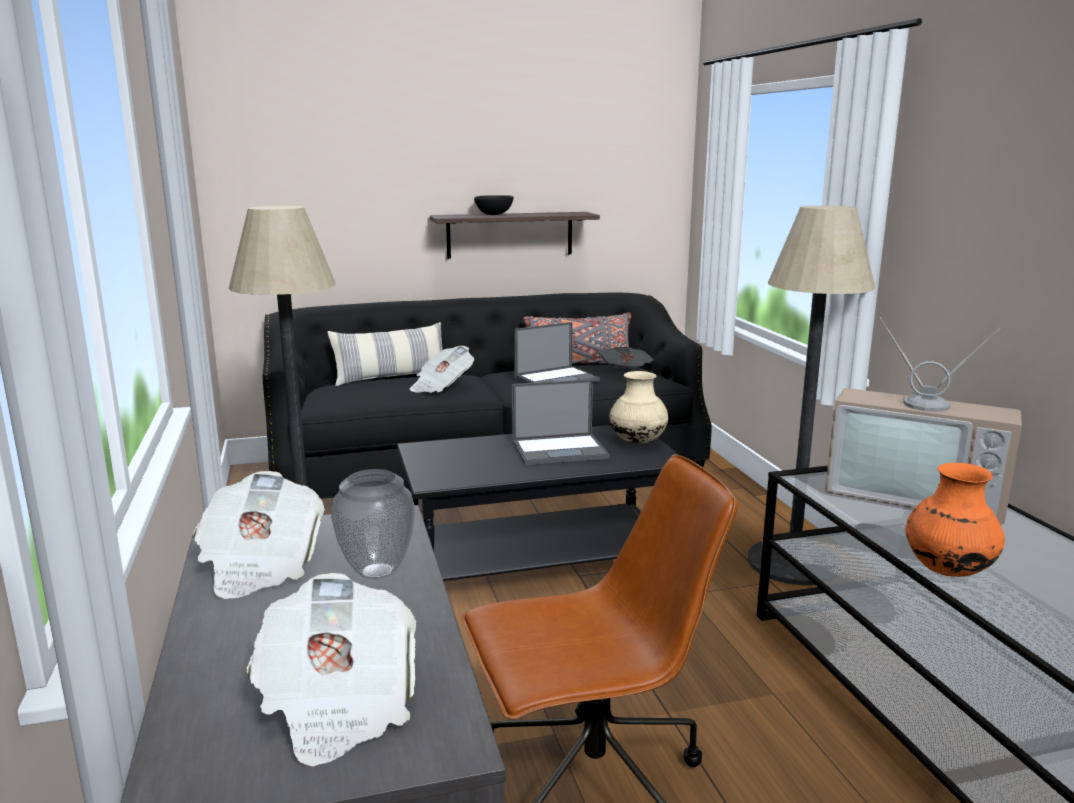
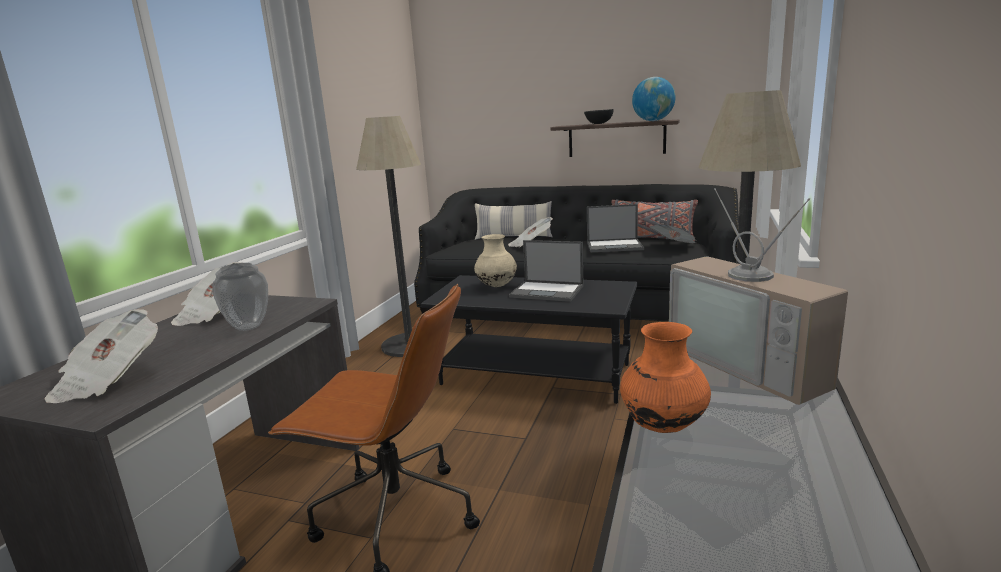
camera: 35 degrees right, 0 degrees up
beige vase [610,371,668,444] -> beige vase moved to [474,234,517,287]
none -> globe [632,77,676,121]

